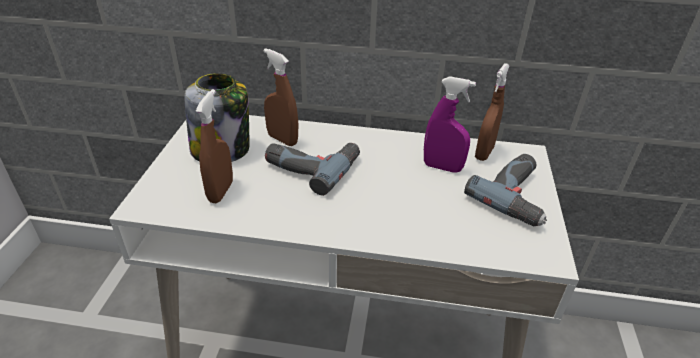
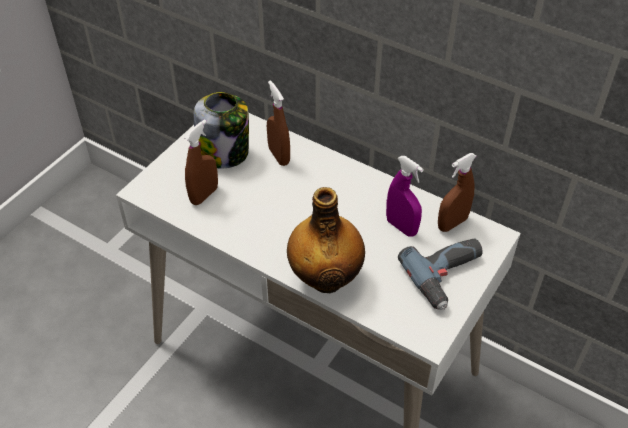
camera: 25 degrees right, 10 degrees up
power drill [265,143,360,196] -> none
none -> bottle [287,187,365,293]

